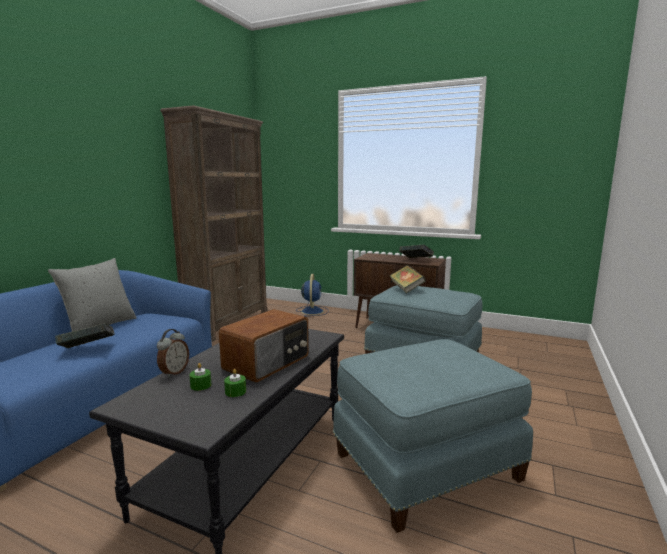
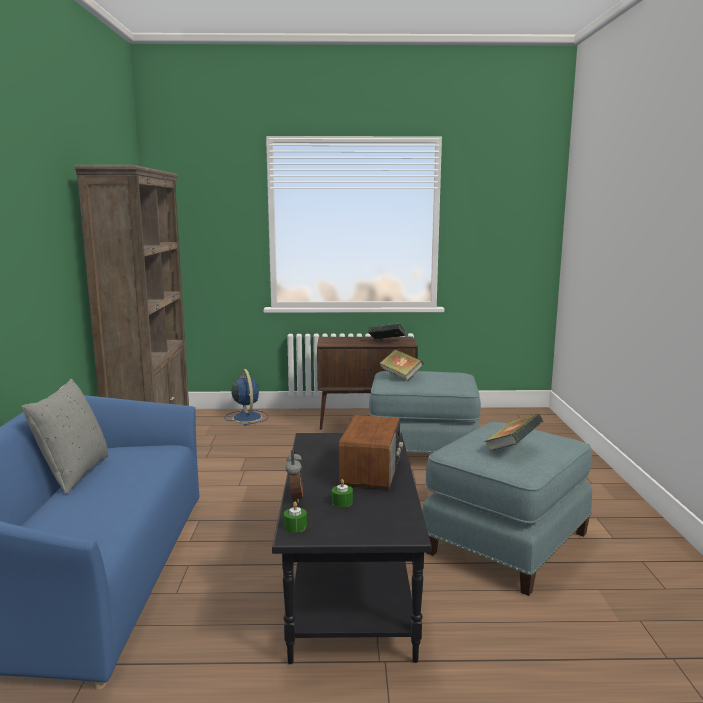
camera: 25 degrees left, 0 degrees up
book [55,324,115,348] -> book moved to [484,414,543,451]
green candle [224,369,246,397] -> green candle moved to [284,502,307,533]

